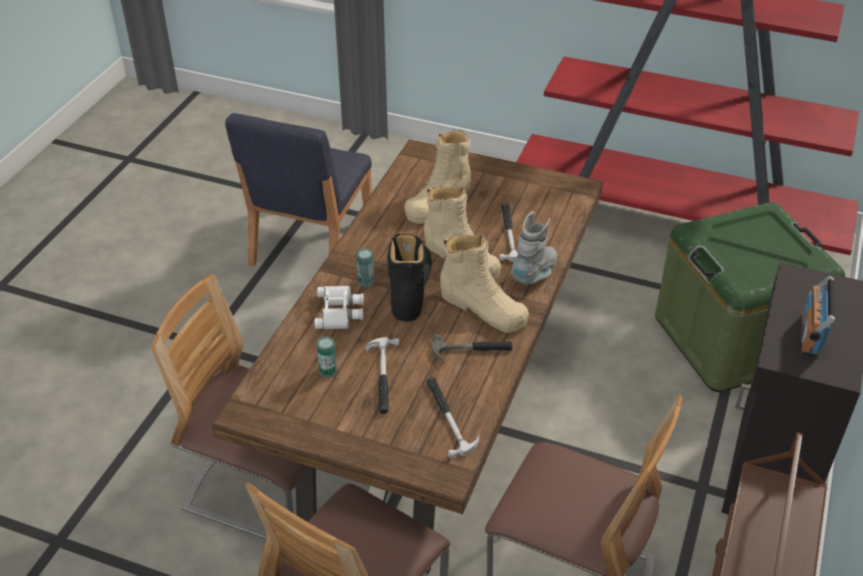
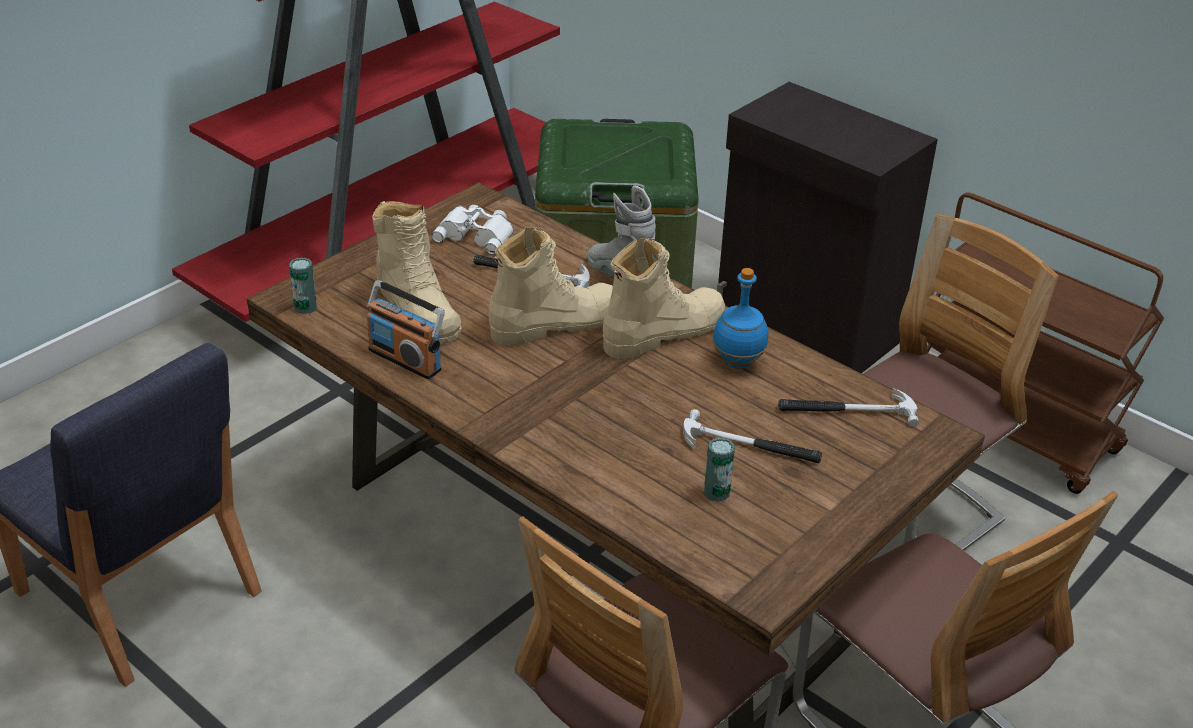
camera: 70 degrees left, 5 degrees down
white binoculars [314,286,364,329] -> white binoculars moved to [432,205,514,255]
can [357,248,374,287] -> can moved to [289,258,317,314]
black boot [387,233,432,322] -> none
hammer [432,333,513,363] -> blue bottle [712,268,768,369]
radio [801,276,835,357] -> radio moved to [367,280,445,379]

